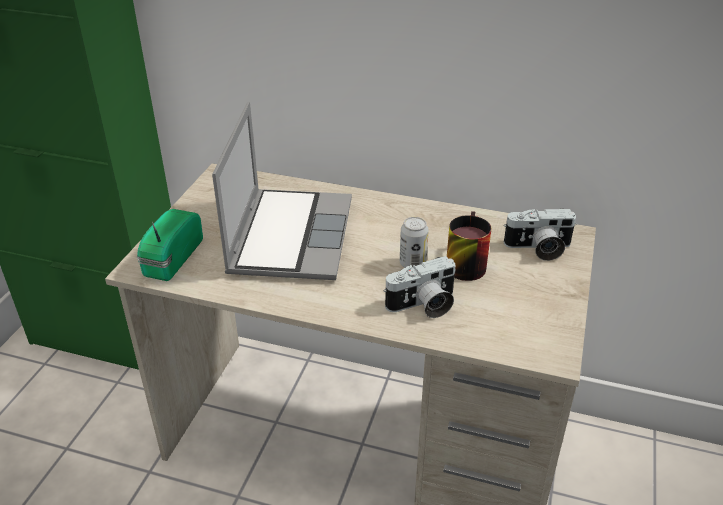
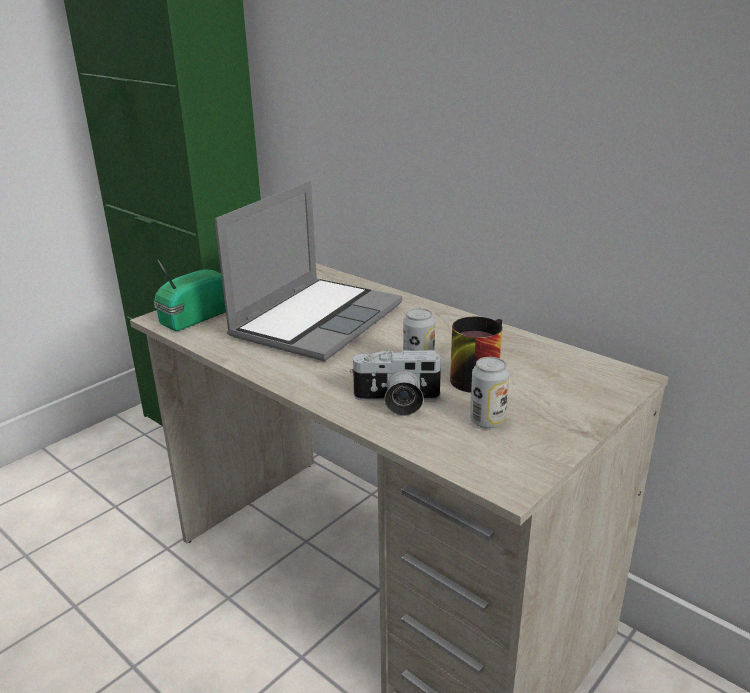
camera: 25 degrees right, 10 degrees down
camera [503,209,577,261] -> none
none -> can [470,357,509,429]

